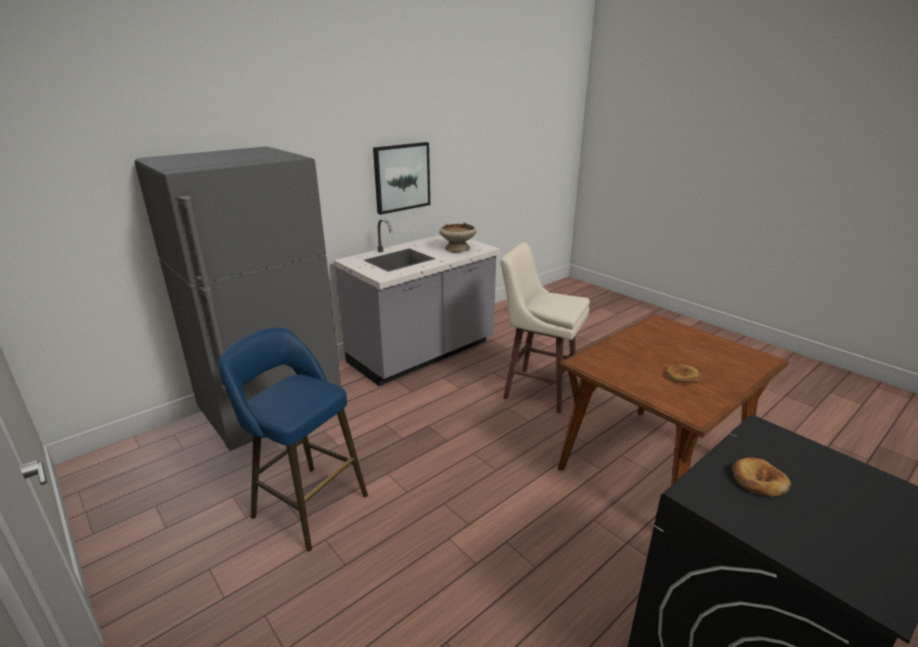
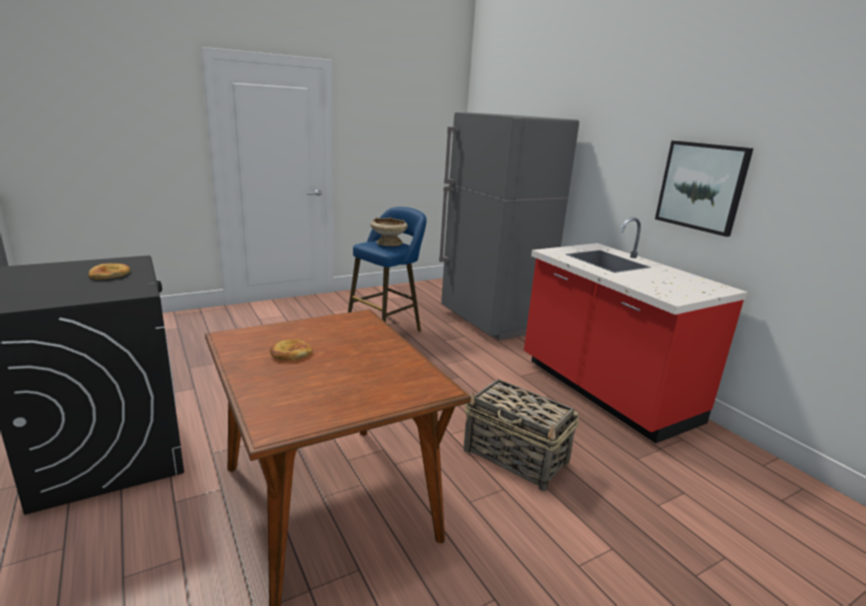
camera: 100 degrees right, 5 degrees down
grey counter [333,218,501,386] -> red counter [524,217,748,444]
beige bowl [439,222,477,252] -> beige bowl moved to [370,217,408,246]
beige stool [501,242,590,413] -> basket [463,379,579,491]

